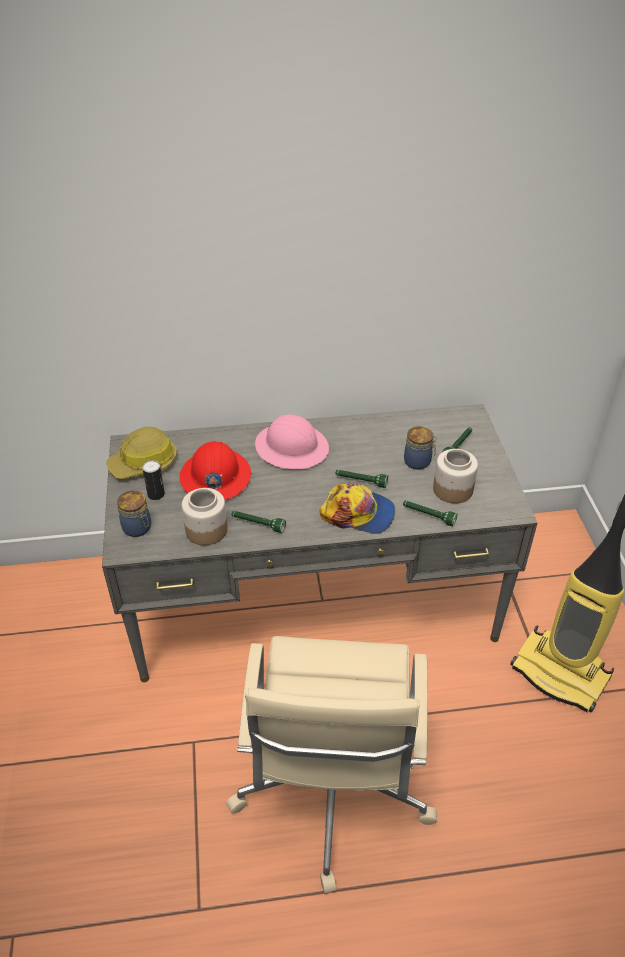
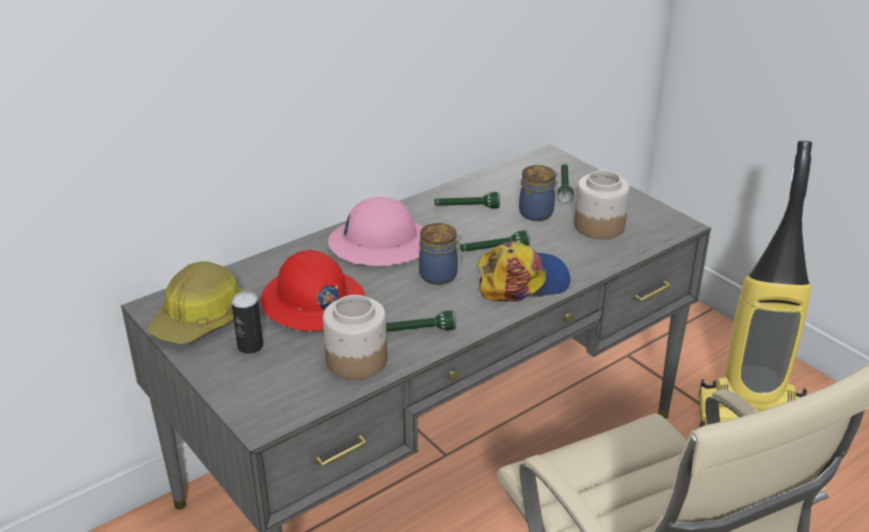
camera: 30 degrees left, 10 degrees down
jar [117,490,151,537] -> jar moved to [419,223,463,285]
green flashlight [403,500,457,527] -> green flashlight moved to [435,192,500,209]

